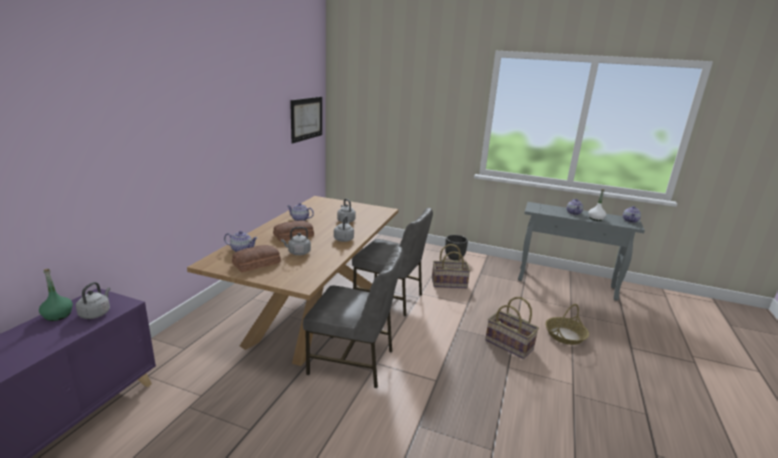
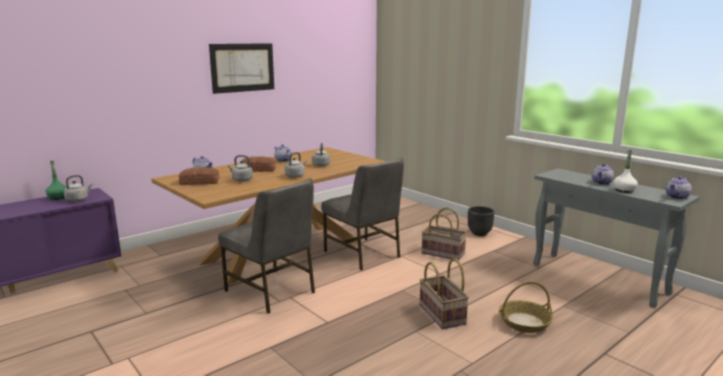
camera: 30 degrees right, 5 degrees down
picture [290,97,322,144] -> picture moved to [209,43,274,94]

